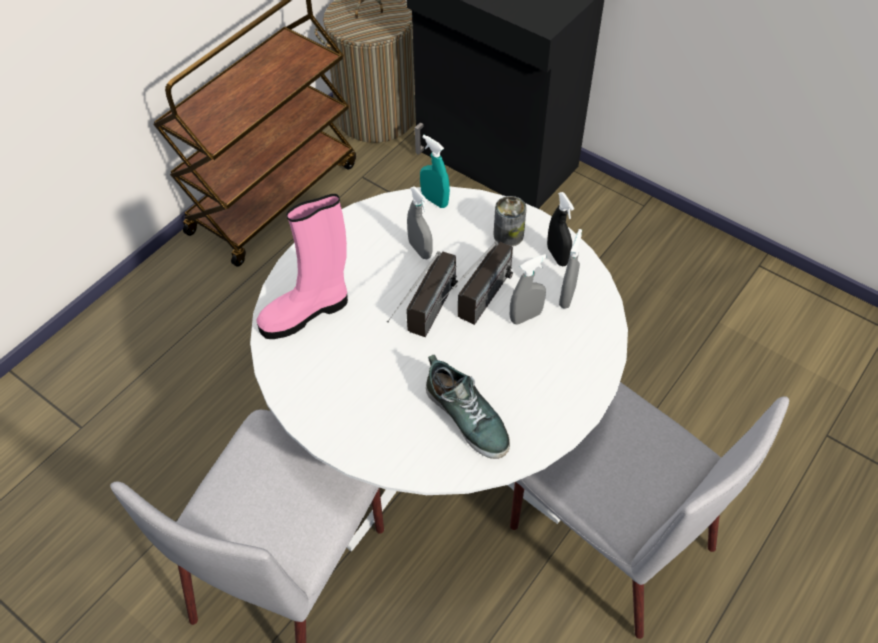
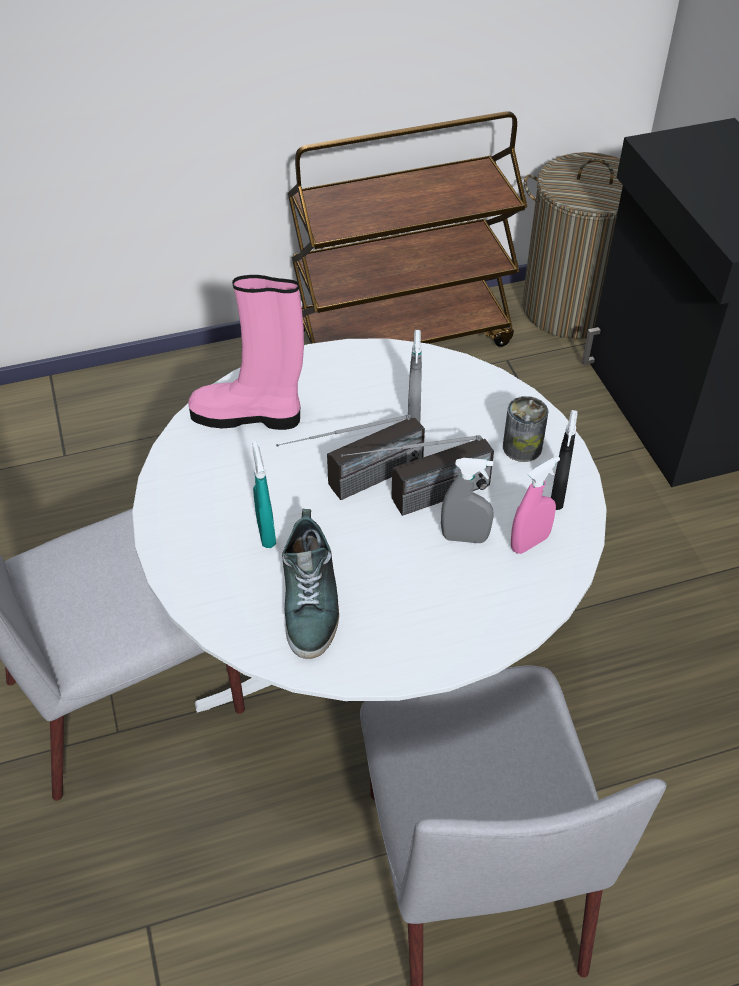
camera: 35 degrees right, 5 degrees down
turquoise spray bottle [420,135,450,208] -> turquoise spray bottle moved to [252,441,276,548]
grey spray bottle [559,229,582,309] -> pink spray bottle [511,456,560,554]

